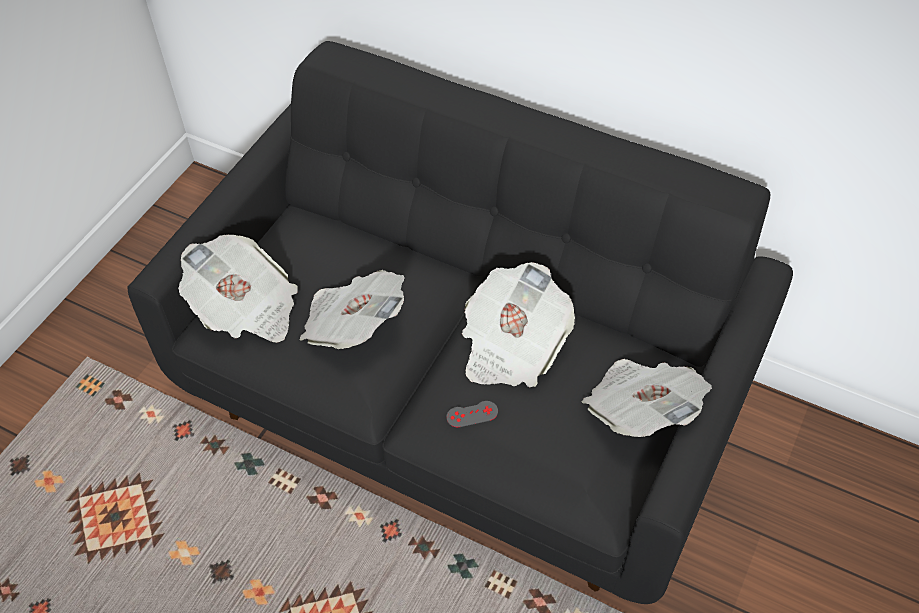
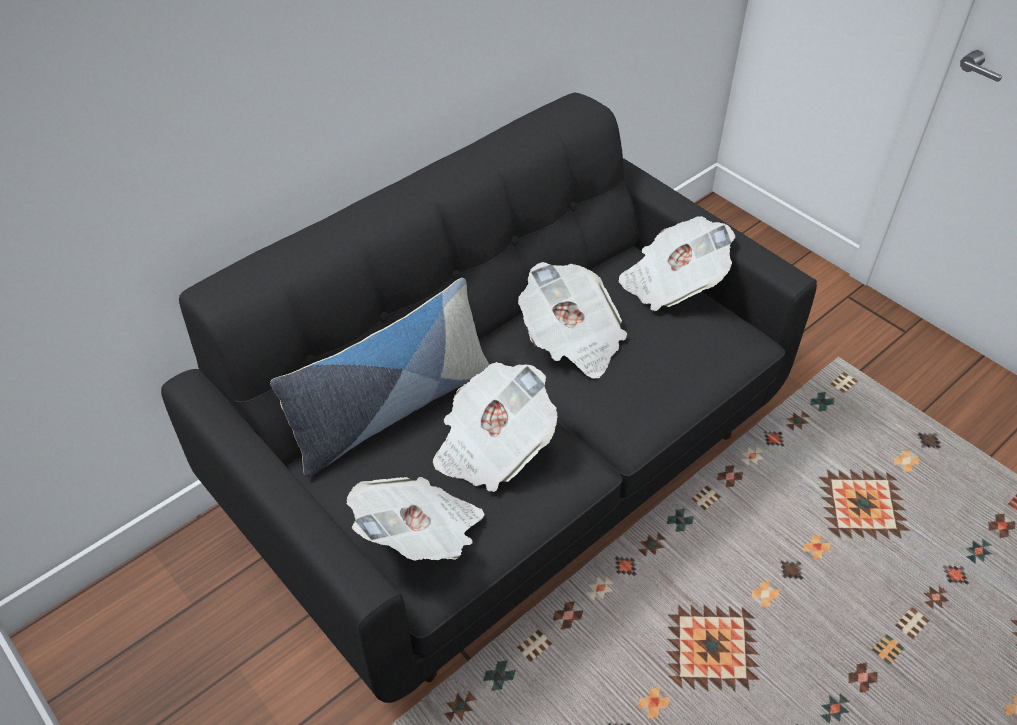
camera: 70 degrees left, 5 degrees down
grey game controller [446,401,498,427] -> none
none -> pillow [270,278,489,477]

